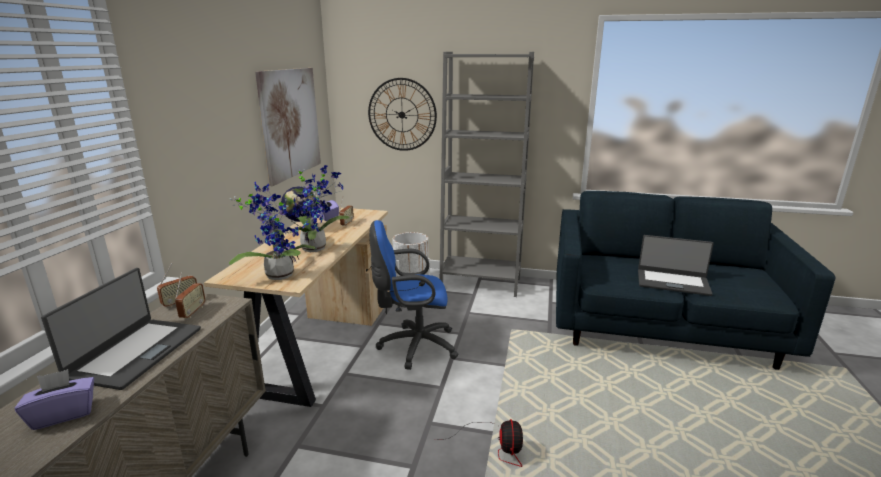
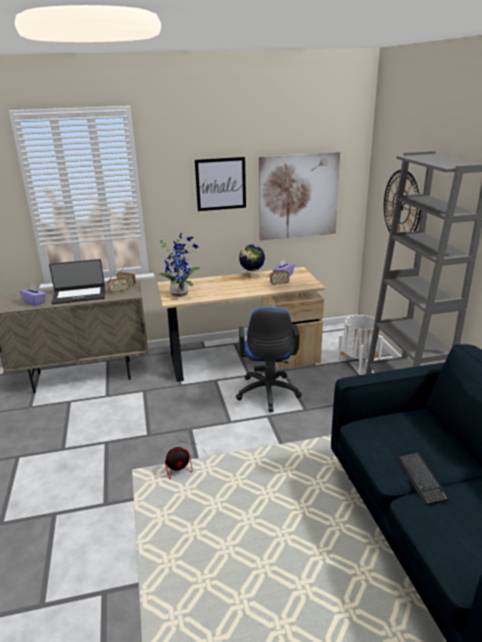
camera: 65 degrees right, 5 degrees up
potted plant [290,165,350,252] -> none
blue office chair [369,220,459,370] -> blue office chair turned 150 degrees counterclockwise [236,307,302,412]
laptop [638,235,714,296] -> keyboard [396,452,449,506]
none -> picture [195,157,246,211]

